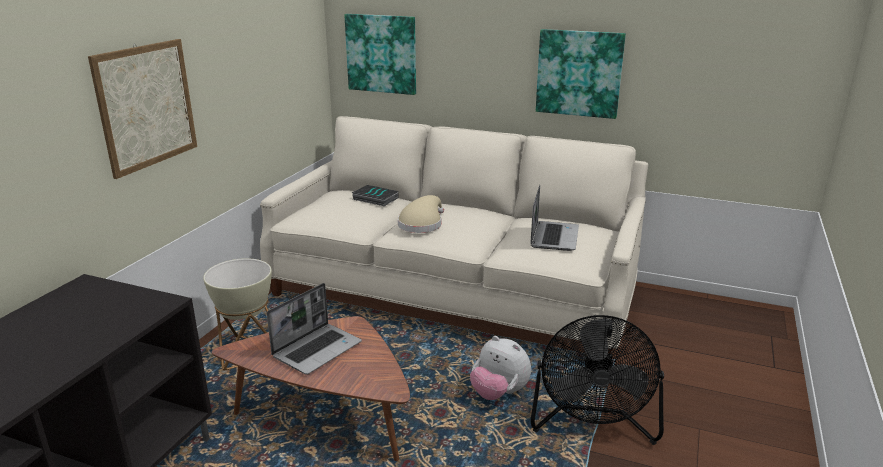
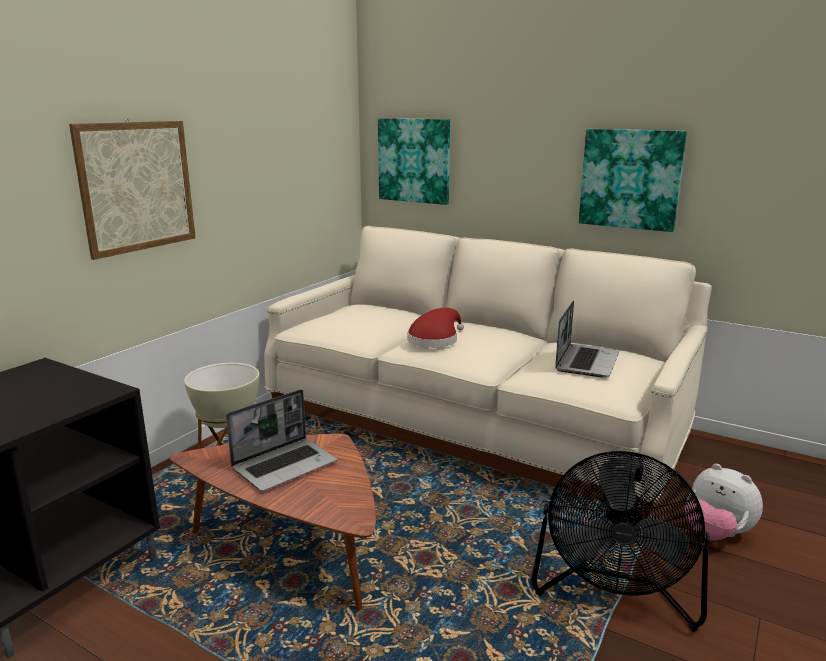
camera: 10 degrees right, 5 degrees down
book [352,185,399,206] -> none
beige hat [398,195,444,233] -> red hat [407,308,464,348]
plush toy [470,336,531,400] -> plush toy moved to [685,464,763,541]

